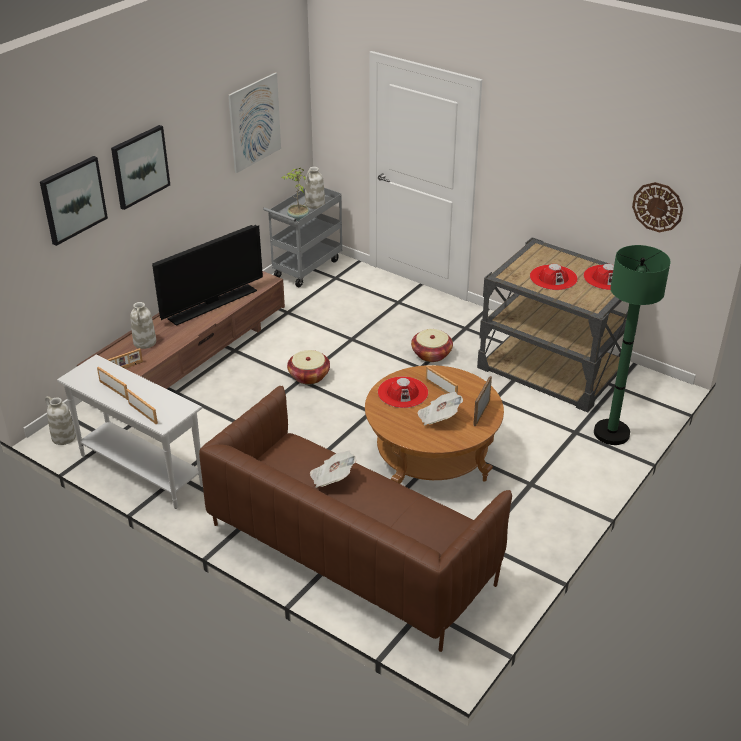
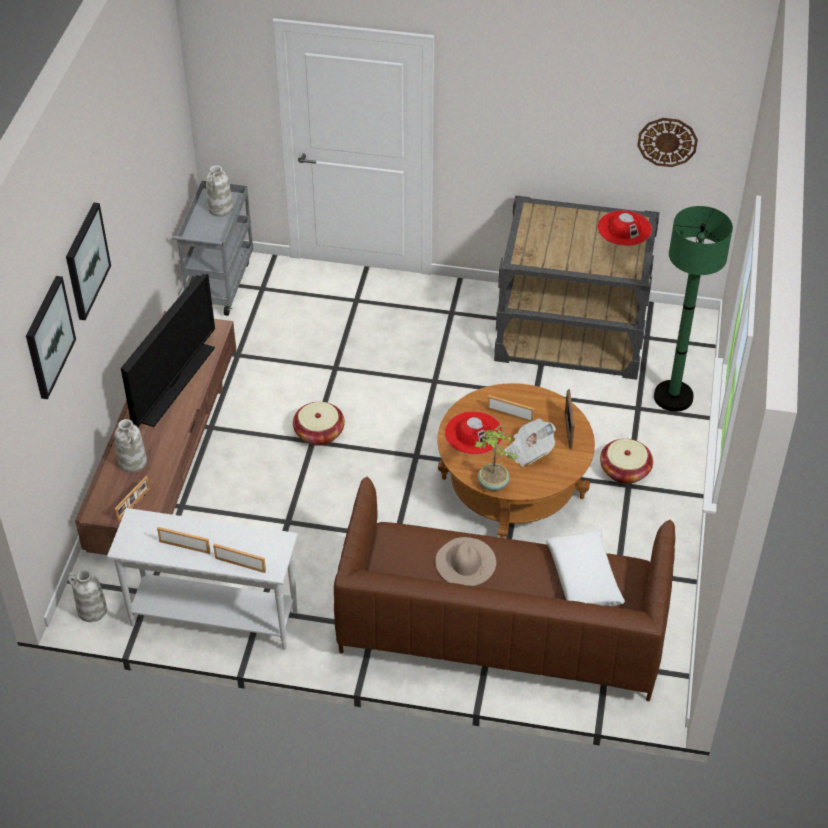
camera: 25 degrees left, 10 degrees up
picture [228,72,281,173] -> none
potted plant [282,168,309,221] -> potted plant moved to [474,425,517,491]
newspaper [310,450,356,488] -> beige hat [435,537,496,586]
basket [411,329,453,362] -> basket moved to [600,439,653,484]
red hat [530,264,578,290] -> none
none -> white pillow [546,530,625,606]

